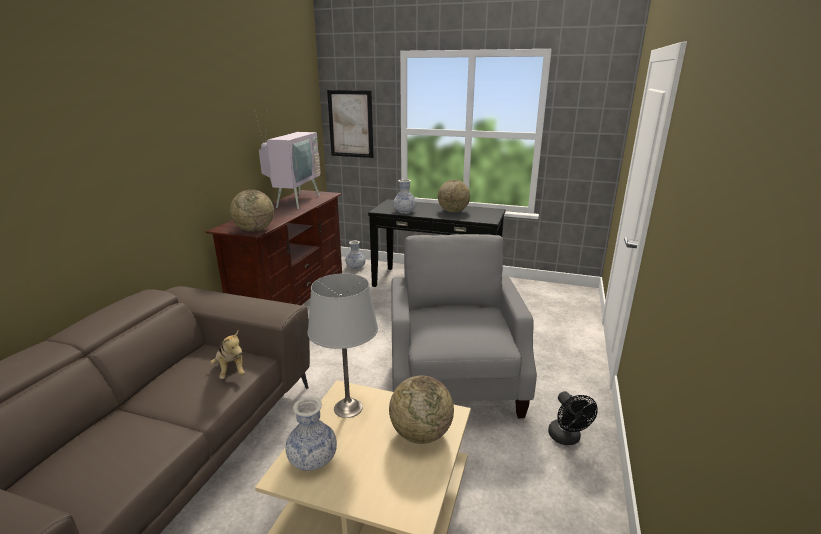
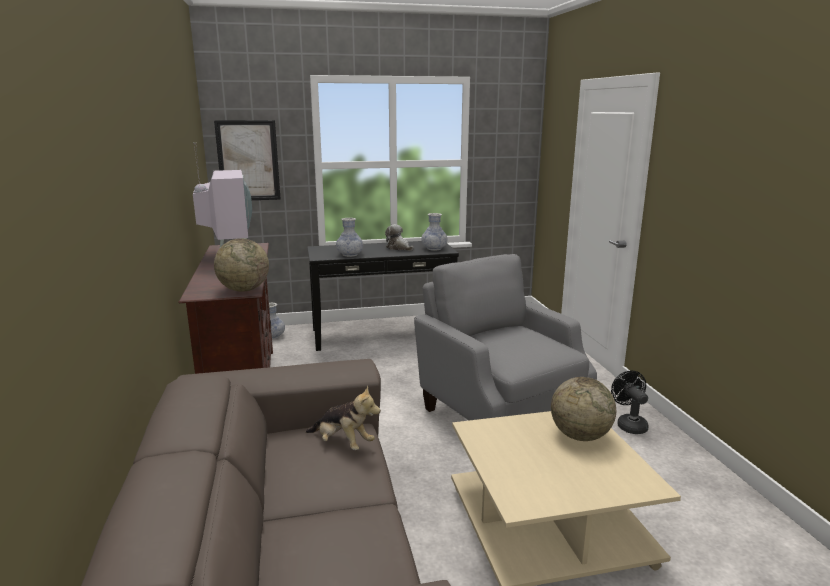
camera: 30 degrees left, 5 degrees down
vase [285,397,337,471] -> vase moved to [421,213,447,251]
grey table lamp [308,273,378,418] -> none
globe [438,180,470,213] -> plush toy [385,224,414,251]
black fan [548,391,598,445] -> black fan turned 150 degrees counterclockwise [611,370,649,434]

